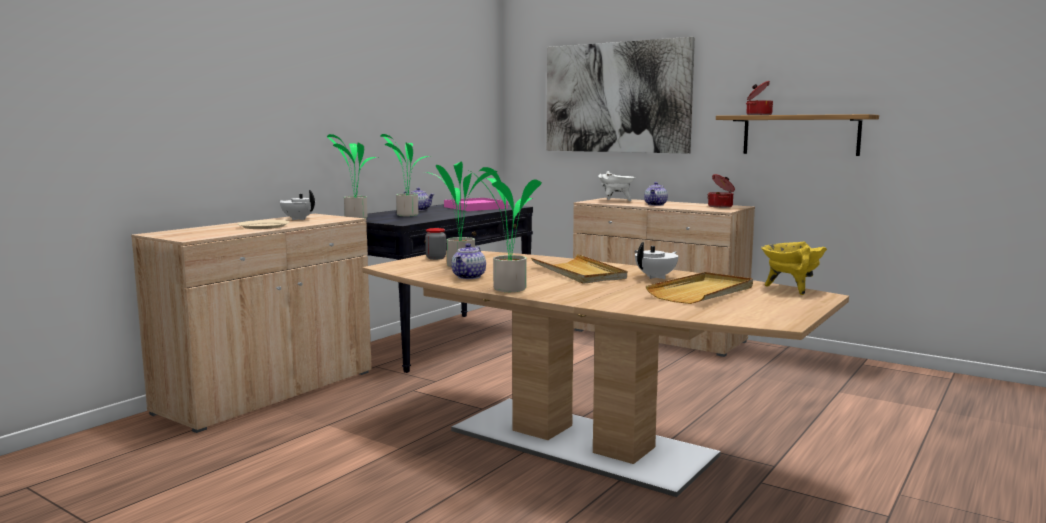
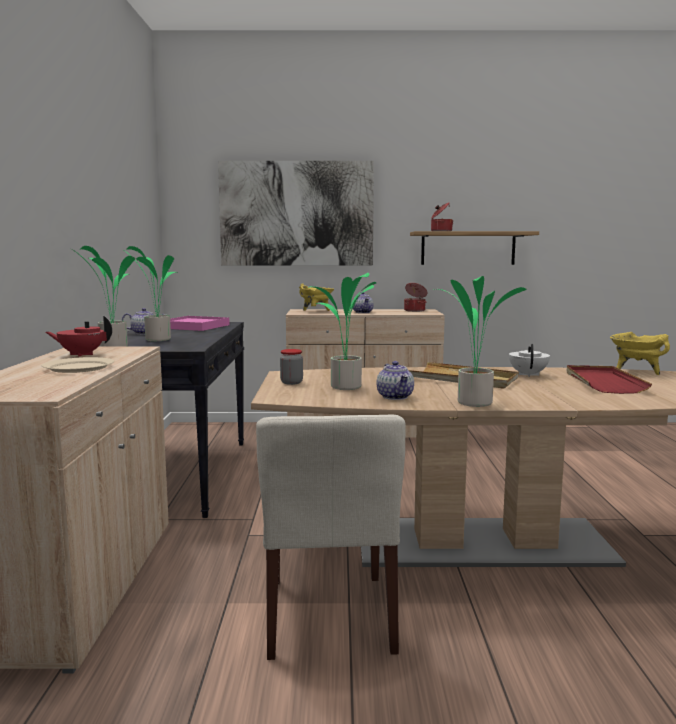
camera: 35 degrees left, 0 degrees up
white teapot [280,190,315,220] -> red teapot [46,316,112,357]
white cooking pot [598,171,635,201] -> yellow cooking pot [299,283,334,311]
beige tray [646,272,753,304] -> red tray [567,365,652,394]
none -> beige chair [256,414,405,660]

